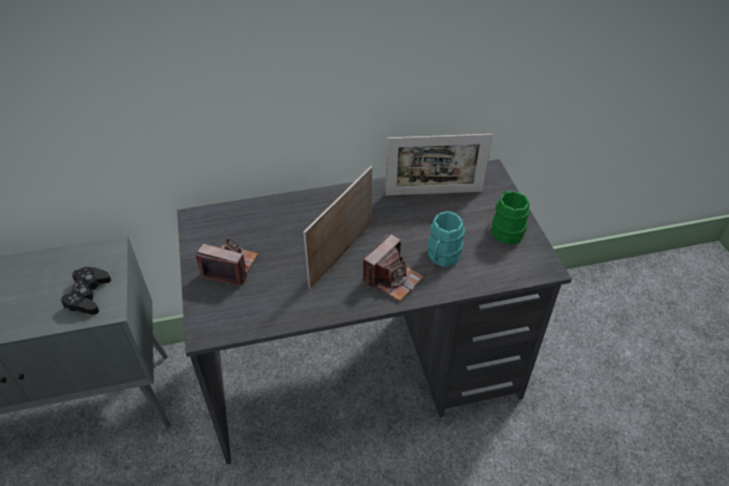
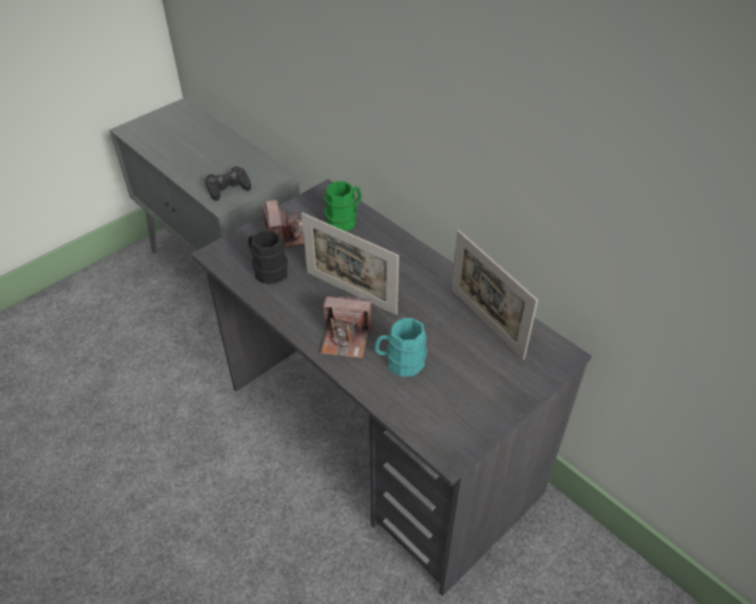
camera: 60 degrees right, 0 degrees up
picture frame [303,166,372,289] -> picture frame turned 150 degrees counterclockwise [301,212,399,315]
green mug [491,191,530,244] -> green mug moved to [324,181,362,232]
none -> black mug [248,230,288,284]

